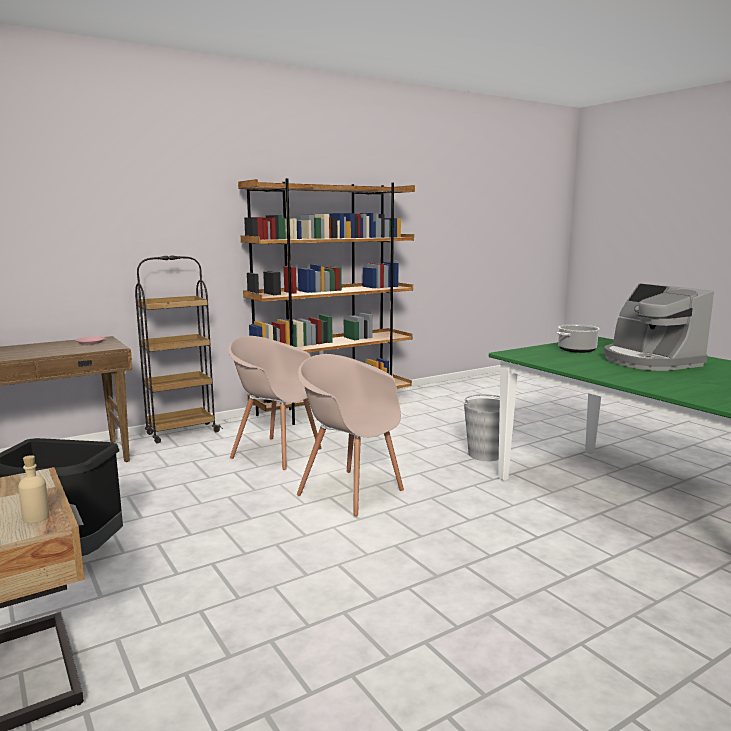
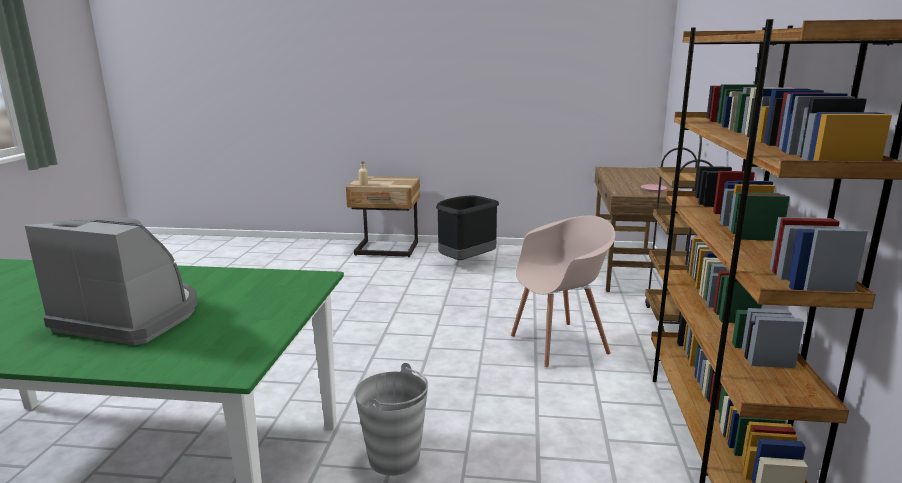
camera: 130 degrees right, 5 degrees up
beige chair [297,354,404,516] -> none
cooking pot [557,324,600,353] -> none

